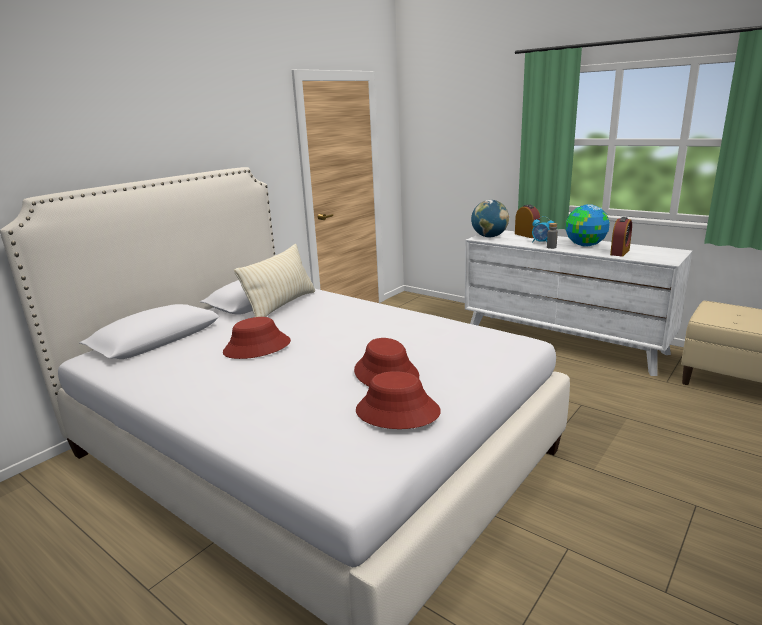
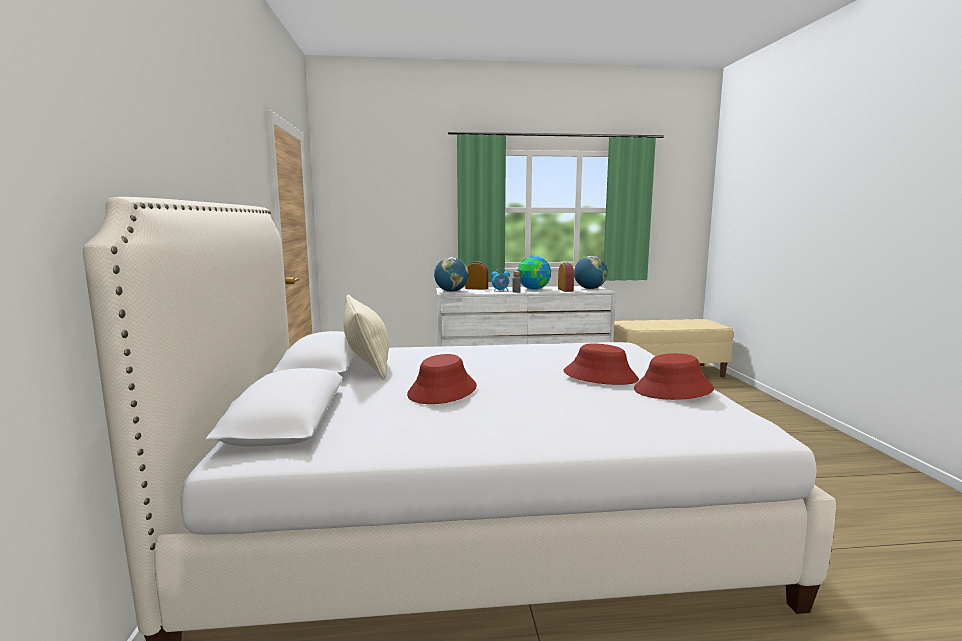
camera: 45 degrees left, 10 degrees down
none -> globe [574,256,608,289]

